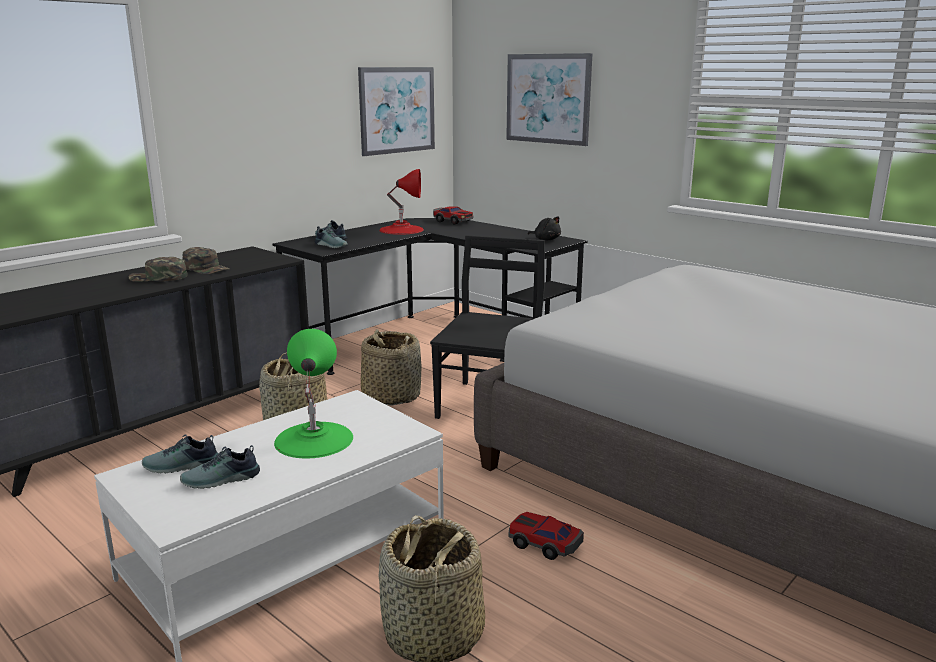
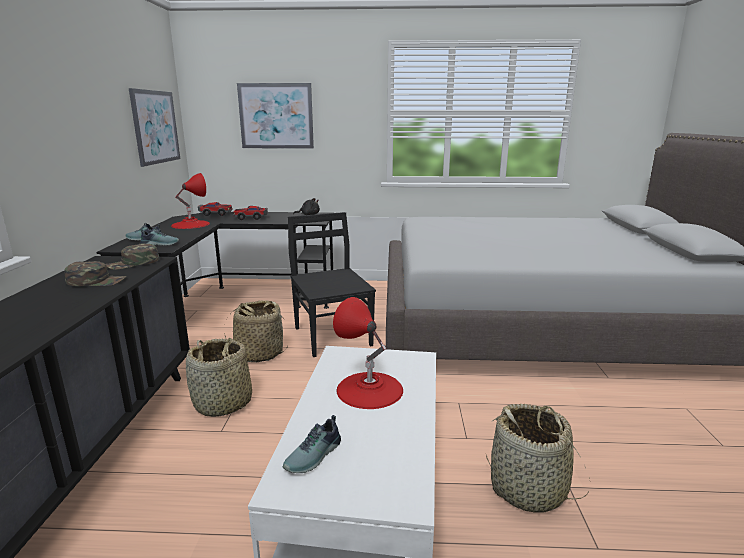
camera: 40 degrees left, 0 degrees up
green cap [129,257,187,282] -> green cap moved to [106,244,159,270]
shoe [180,445,260,489] -> none
green table lamp [274,329,353,458] -> red table lamp [333,297,403,409]
toy car [509,512,584,560] -> toy car moved to [233,206,268,220]

